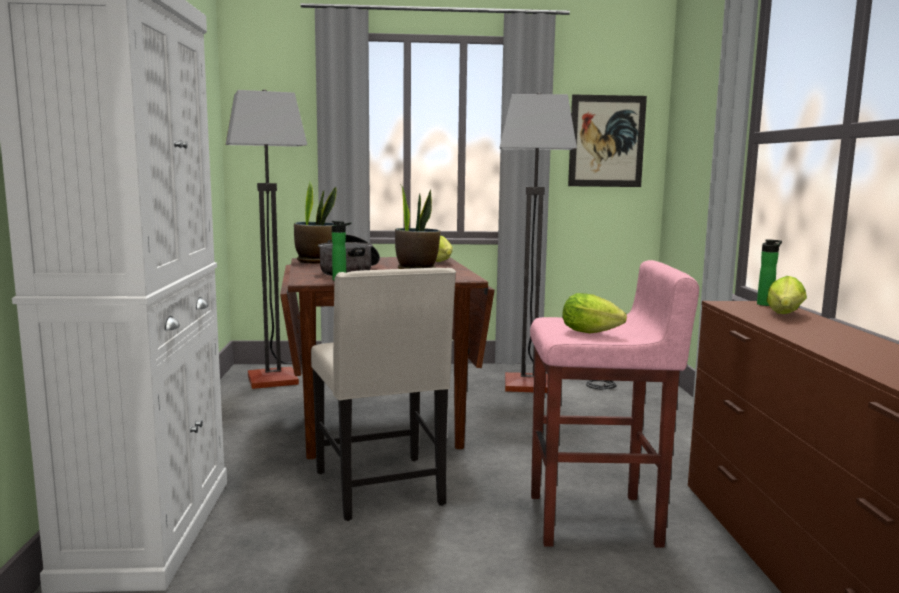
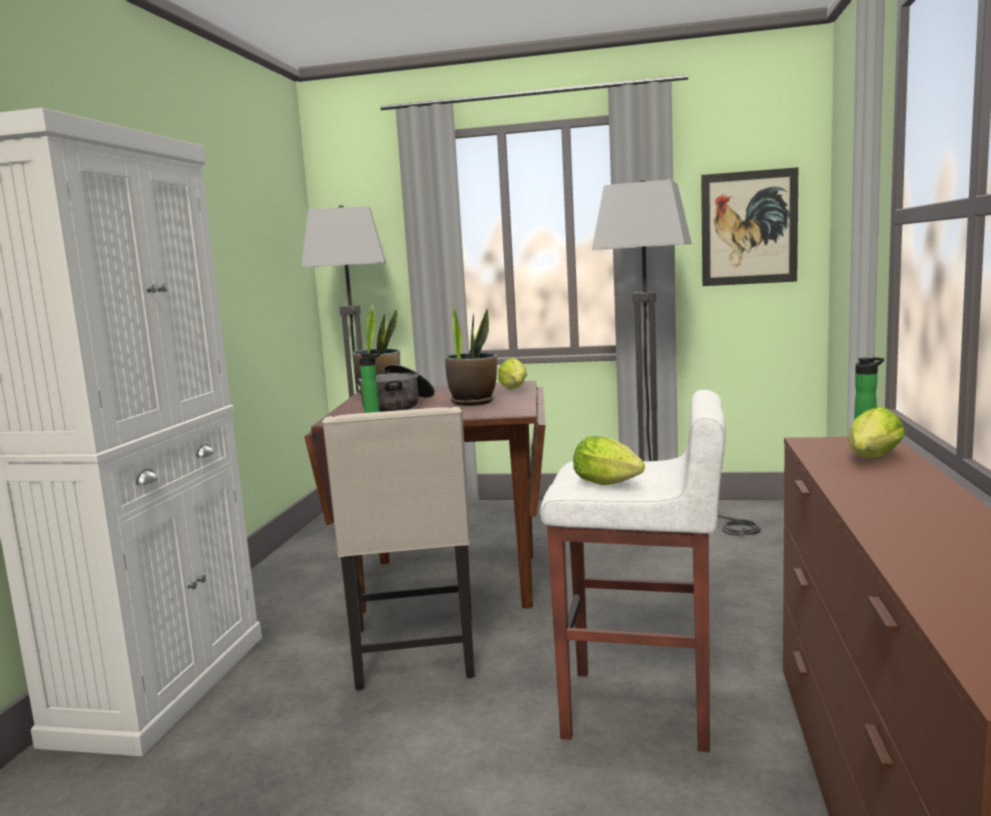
camera: 15 degrees right, 0 degrees up
pink stool [530,260,699,548] -> white stool [540,390,726,752]

